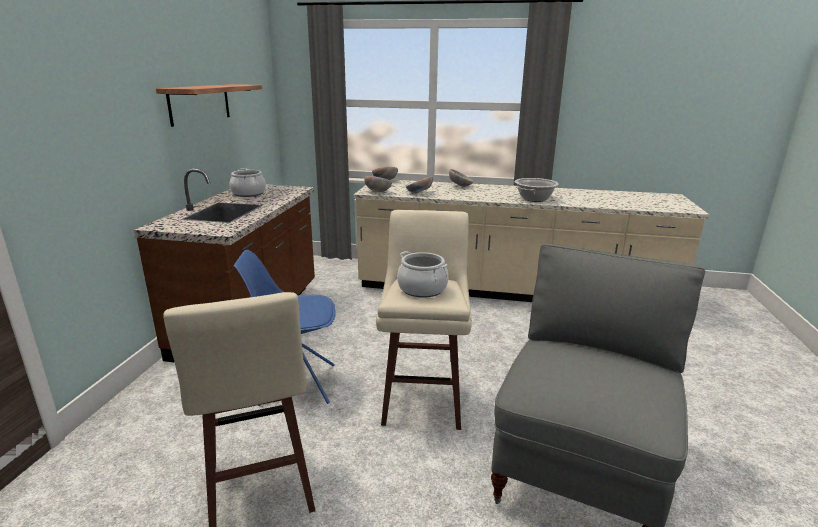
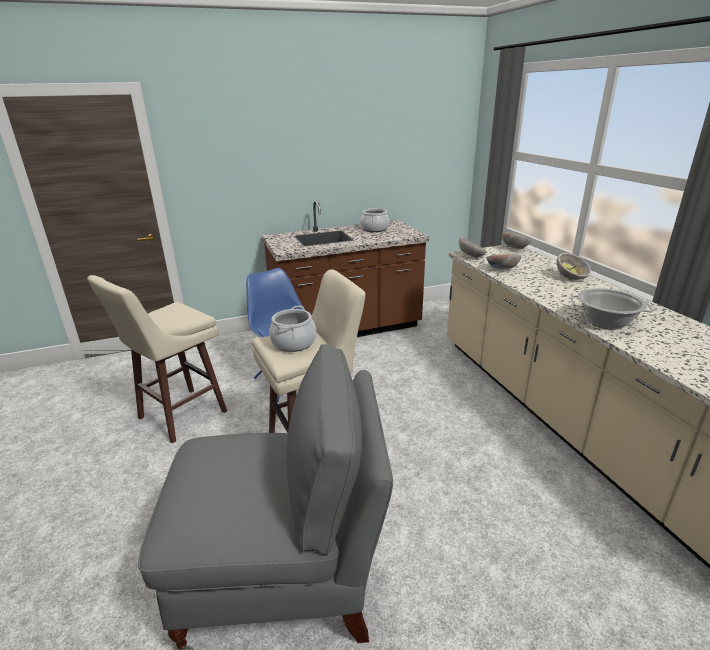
camera: 60 degrees right, 5 degrees up
shelf [156,84,262,127] -> none

